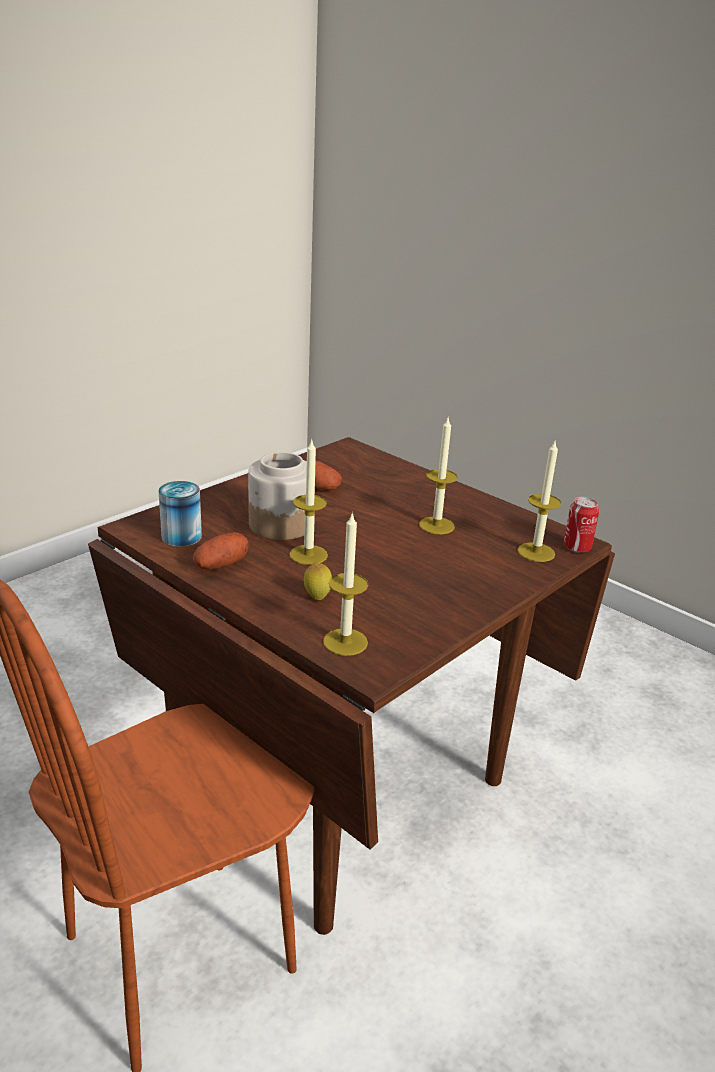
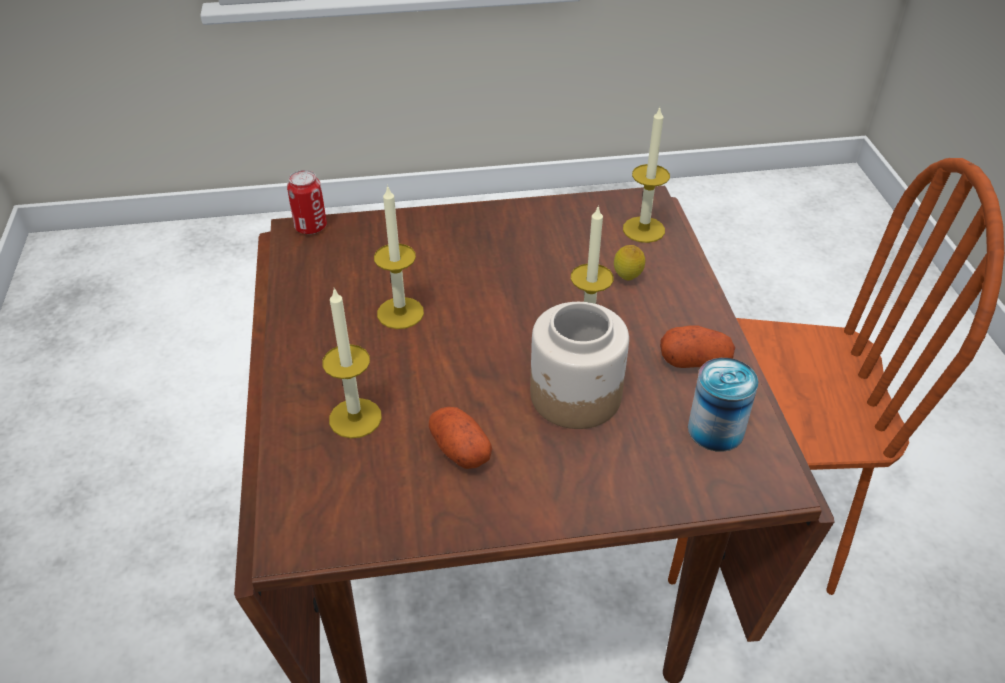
camera: 140 degrees left, 15 degrees up
candle [517,439,561,562] -> candle moved to [322,288,382,438]

